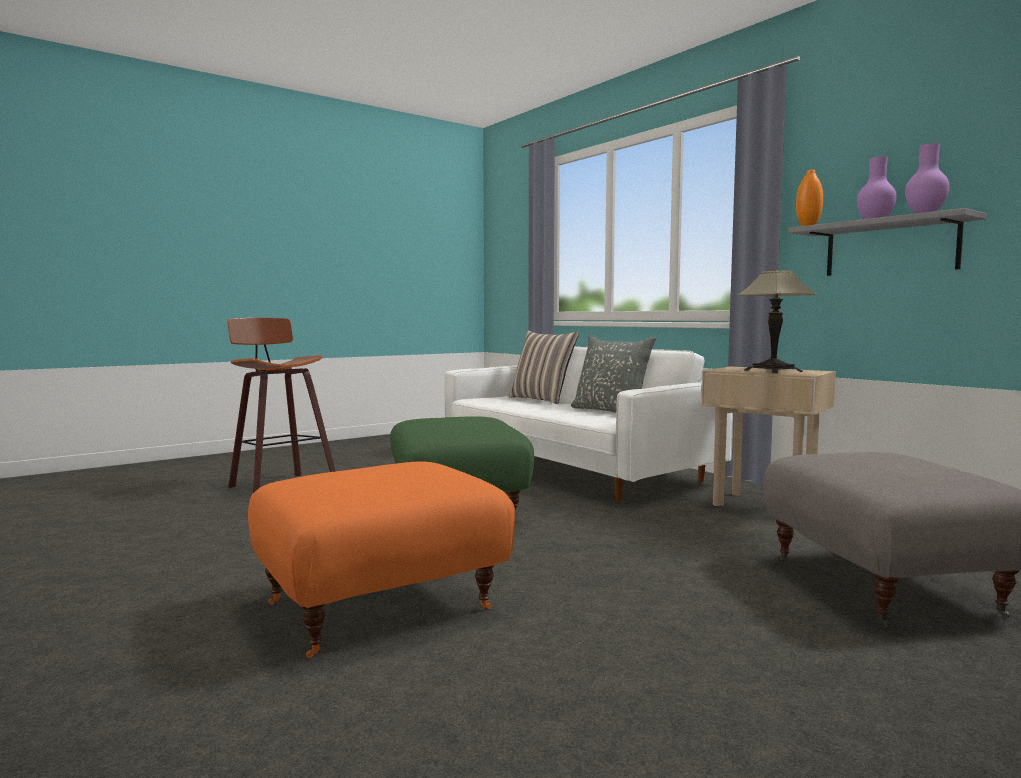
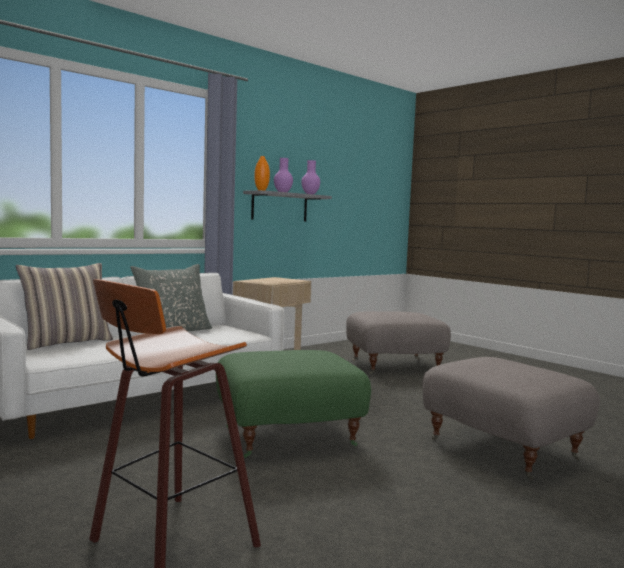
camera: 95 degrees left, 0 degrees up
orange ottoman [248,462,515,658] -> grey ottoman [422,357,600,480]
table lamp [737,270,818,373] -> none

